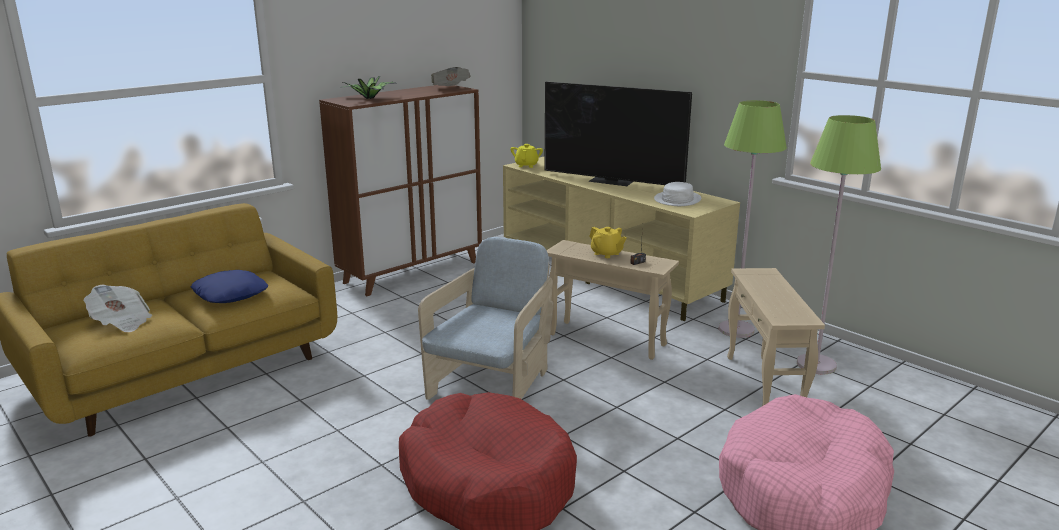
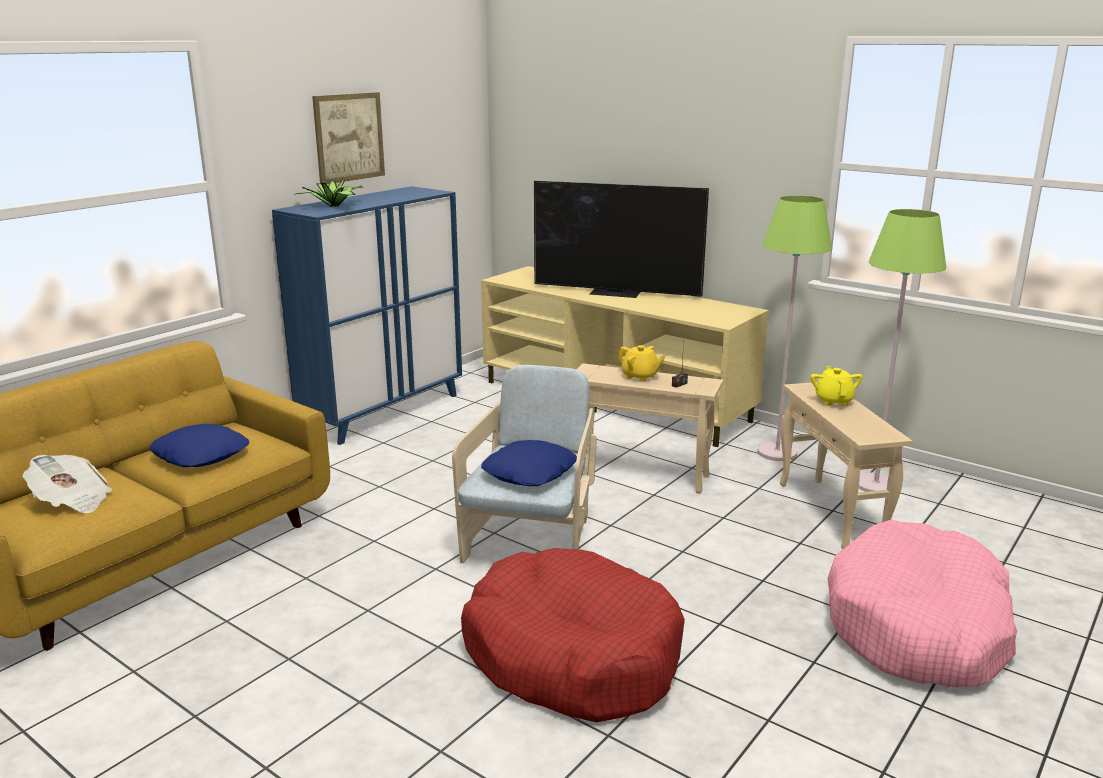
camera: 10 degrees left, 0 degrees up
brown cabinet [319,85,482,296] -> blue cabinet [272,186,462,445]
newspaper [431,67,471,86] -> none
yellow teapot [510,144,543,168] -> yellow teapot moved to [810,366,863,406]
white hat [654,182,701,206] -> none
none -> picture [312,92,385,184]
none -> blue pillow [481,440,577,486]

